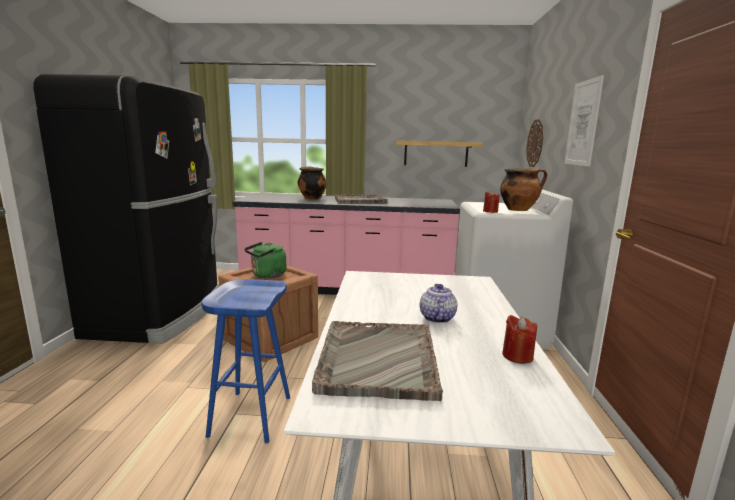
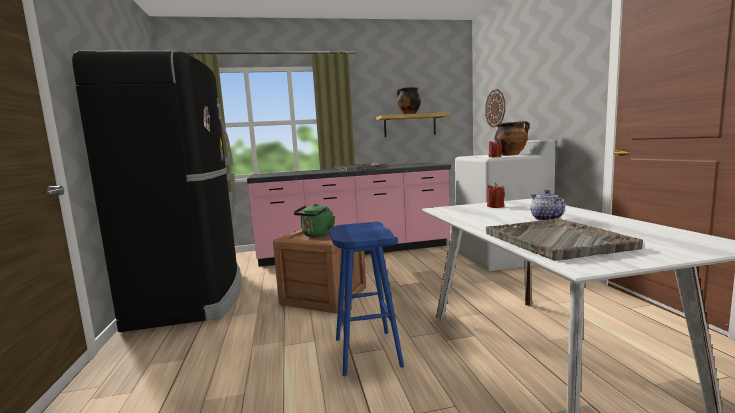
camera: 15 degrees left, 5 degrees down
cooking pot [298,166,326,200] -> cooking pot moved to [397,87,421,114]
red candle [502,315,537,364] -> red candle moved to [487,183,505,208]
picture [564,75,604,166] -> none

